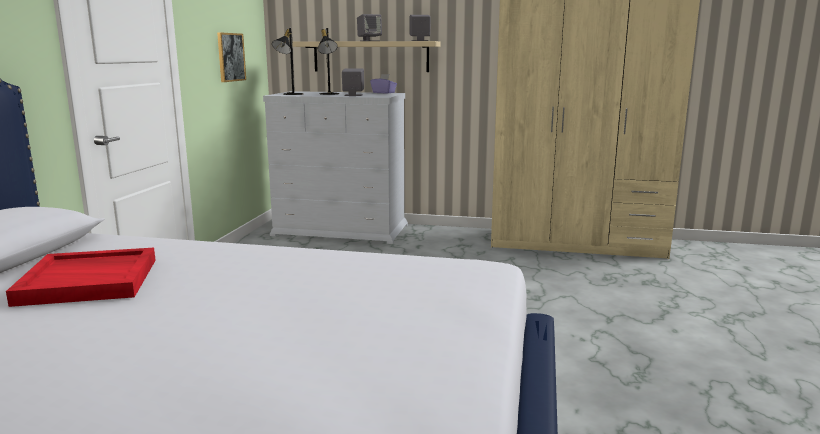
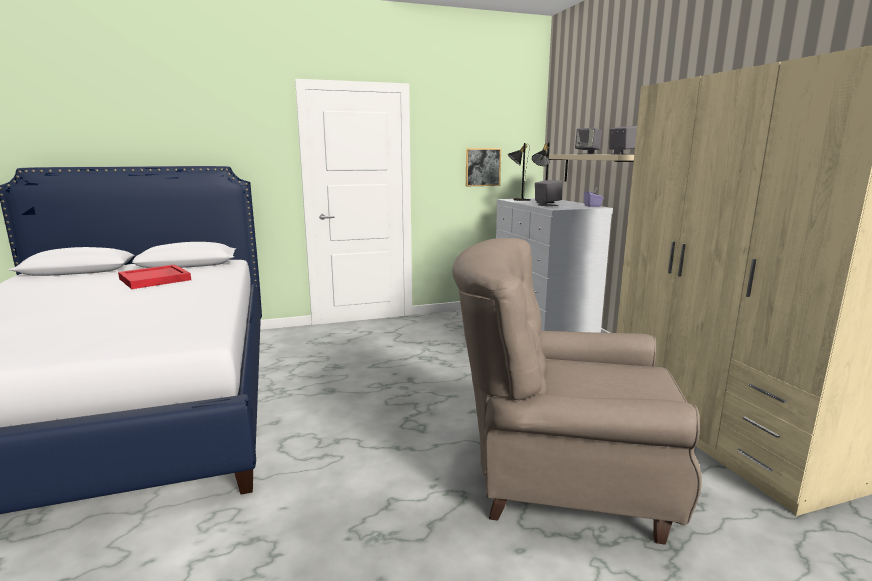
camera: 60 degrees right, 0 degrees up
none -> beige armchair [452,238,702,545]

